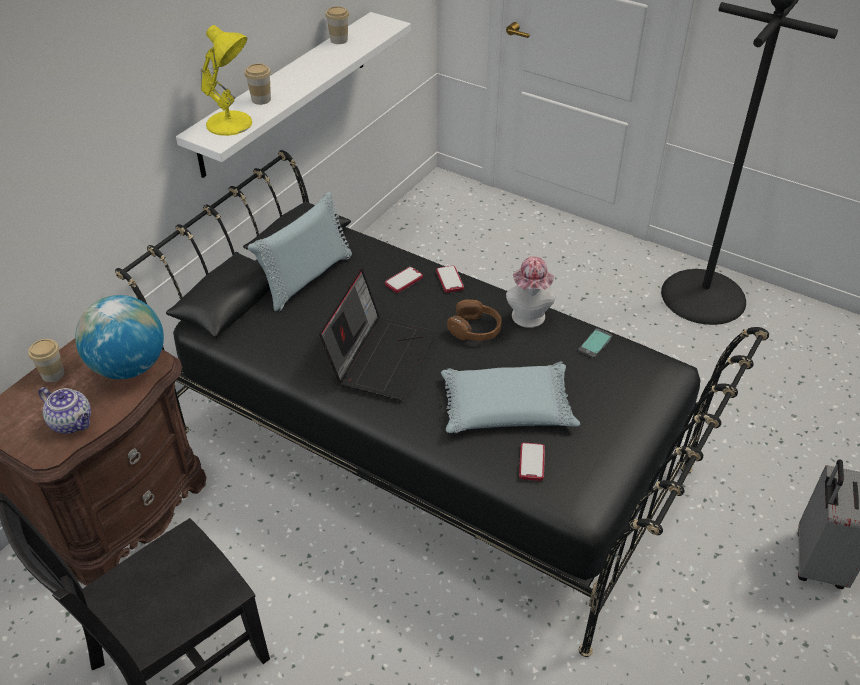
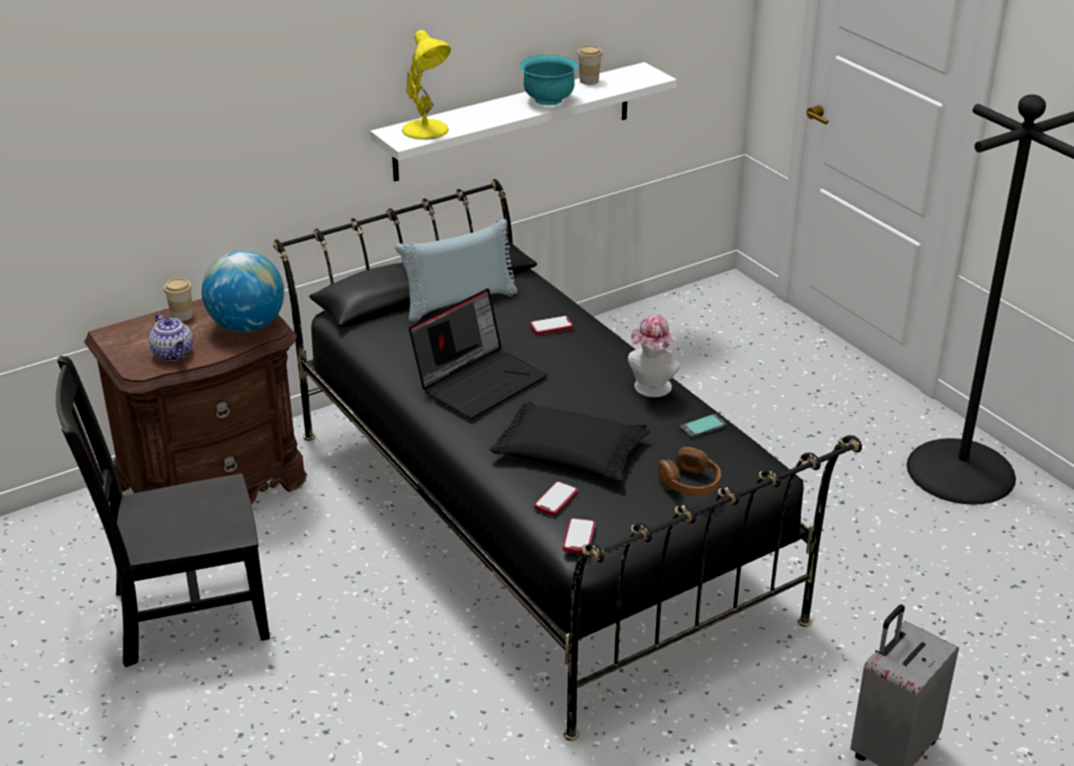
camera: 25 degrees right, 10 degrees down
cup [245,63,271,105] -> none
phone [436,265,464,293] -> phone moved to [563,518,596,553]
blue pillow [441,361,580,433] -> black pillow [490,402,650,482]
brown headphones [447,300,502,341] -> brown headphones moved to [658,447,721,496]
none -> turquoise bowl [520,55,578,105]

